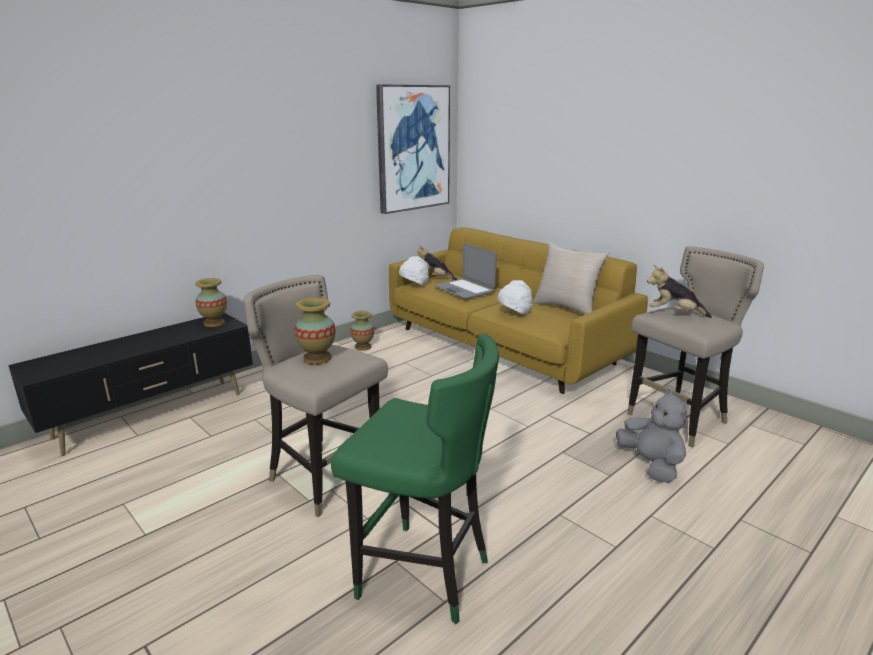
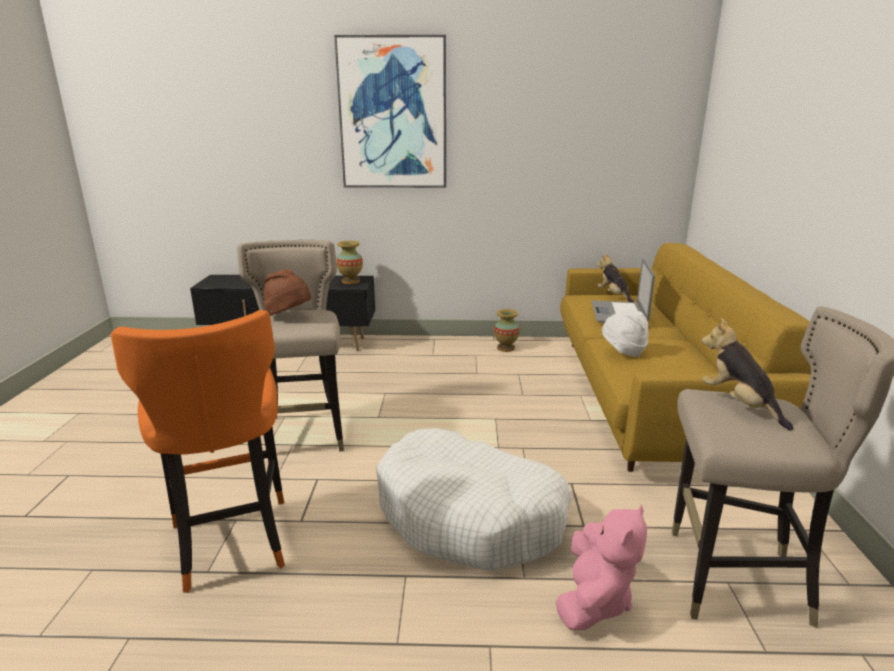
camera: 45 degrees right, 0 degrees up
vase [295,298,335,364] -> brown hat [264,269,311,316]
green stool [331,334,499,624] -> orange stool [111,310,285,593]
picture [376,84,450,214] -> picture moved to [334,35,446,188]
white hat [399,256,429,285] -> none
beige pillow [533,242,609,315] -> none
grey plush toy [616,389,687,483] -> pink plush toy [556,504,647,630]
none -> white dog bed [376,428,572,571]

